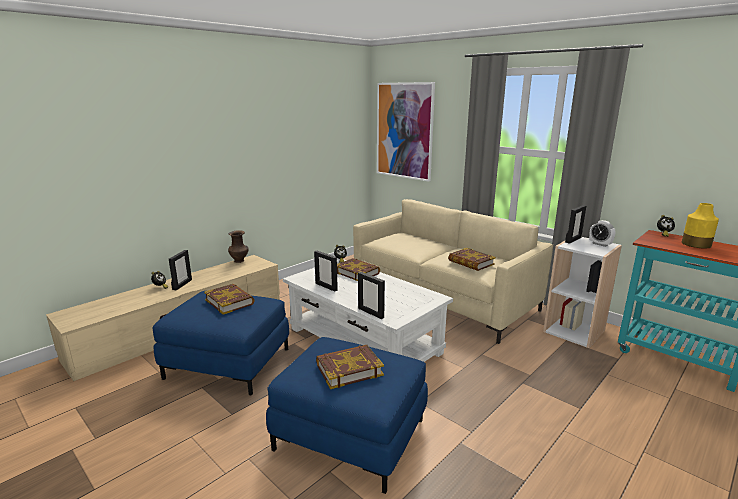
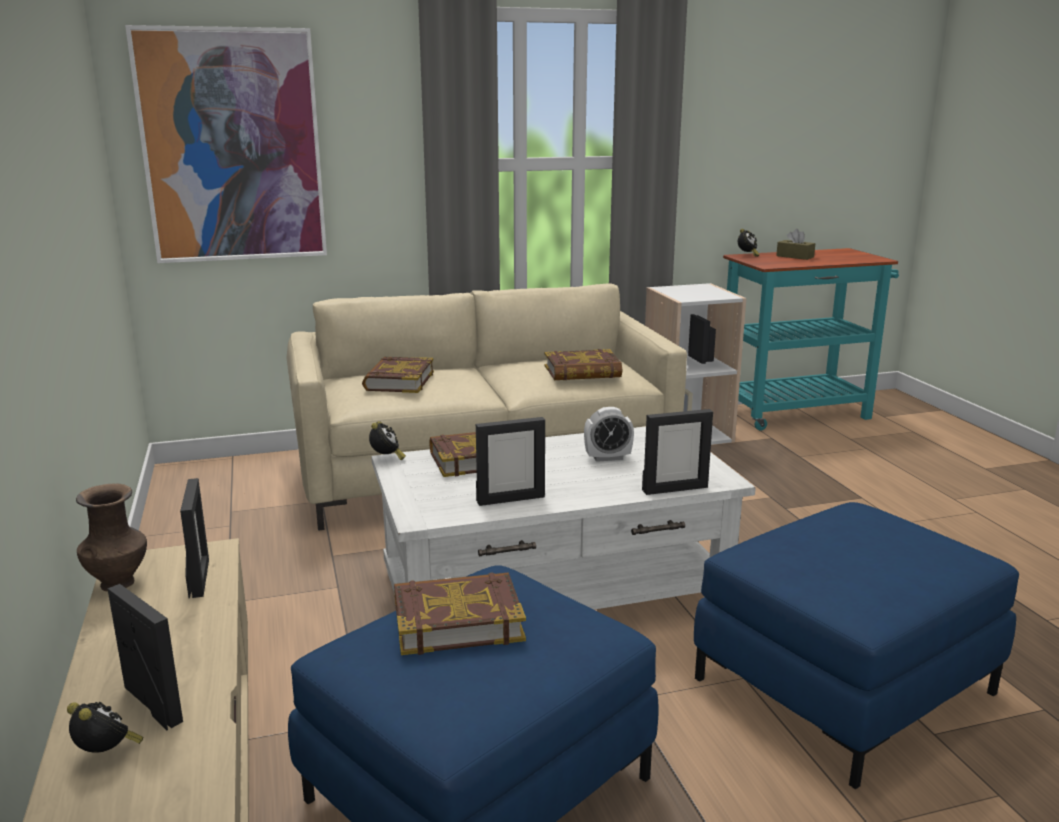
camera: 60 degrees left, 0 degrees up
book [316,345,384,389] -> book moved to [362,357,434,393]
picture frame [565,205,586,244] -> picture frame moved to [180,478,209,598]
alarm clock [589,220,615,247] -> alarm clock moved to [584,407,634,462]
yellow vase [682,203,719,248] -> brown tissue box [776,229,816,260]

